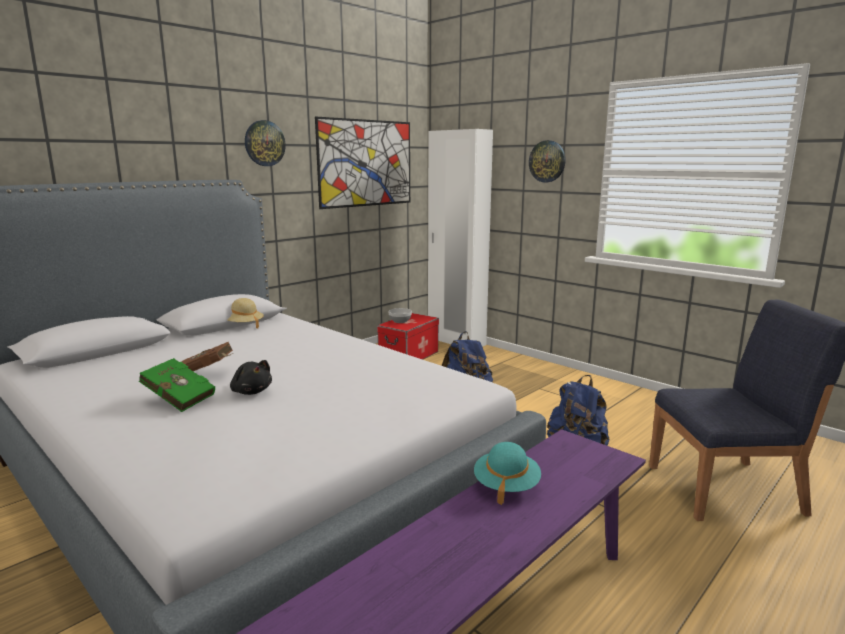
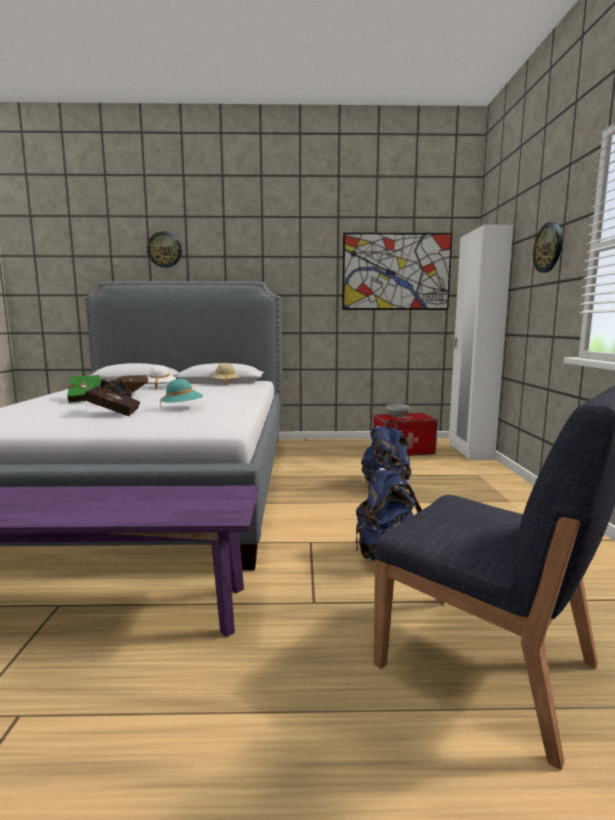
camera: 45 degrees right, 5 degrees down
wall clock [245,120,286,166] -> wall clock moved to [147,232,182,268]
turquoise hat [474,442,541,505] -> turquoise hat moved to [160,379,203,409]
none -> red book [83,386,140,416]
none -> white hat [148,365,176,390]

